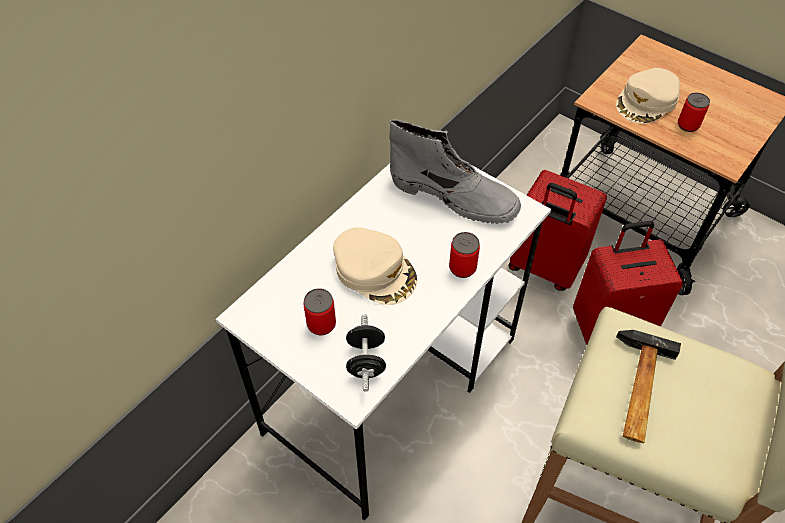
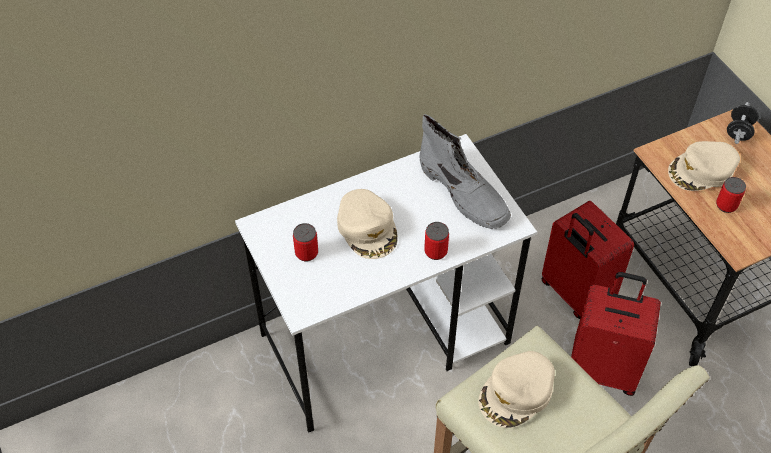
camera: 25 degrees right, 0 degrees up
black dumbbell [346,314,386,392] -> black dumbbell moved to [727,102,759,144]
hammer [616,330,681,443] -> beige cap [478,351,555,428]

